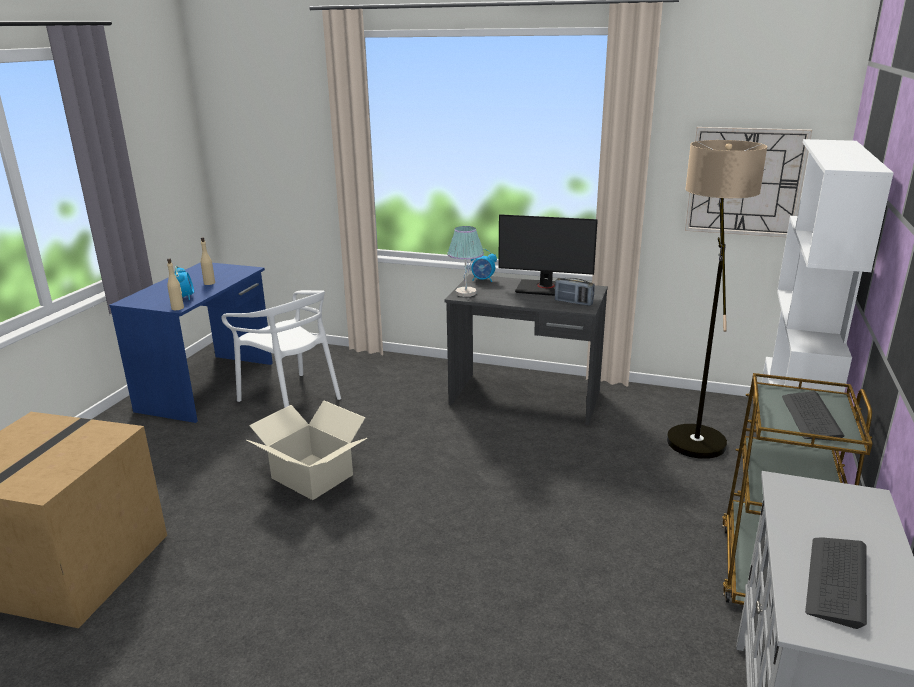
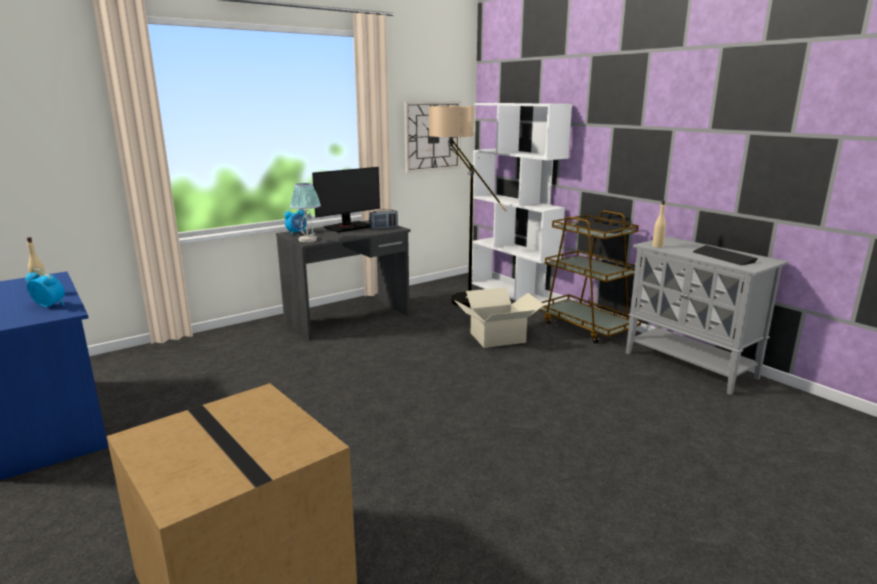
camera: 55 degrees left, 5 degrees down
beige bottle [167,259,184,310] -> beige bottle moved to [652,200,666,248]
white chair [222,290,341,408] -> none
cardboard box [246,401,367,500] -> cardboard box moved to [454,287,545,348]

